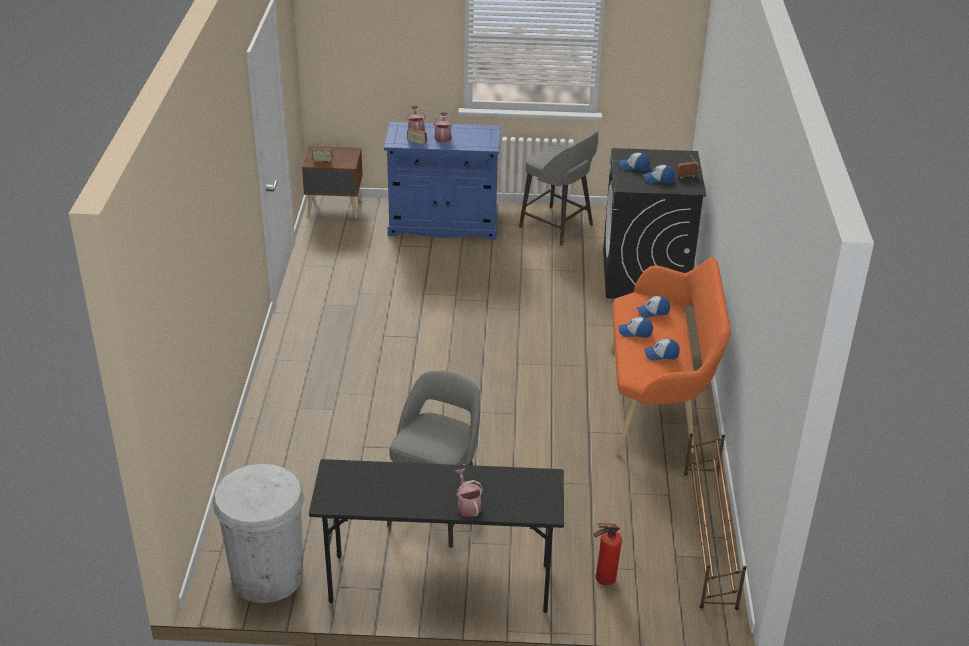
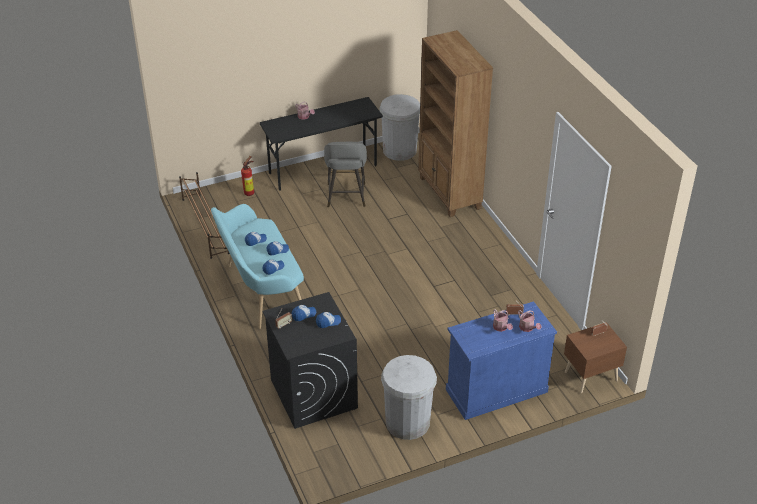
camera: 155 degrees right, 5 degrees up
grey stool [519,131,598,246] -> white trash can [381,355,437,440]
orange bench [611,258,731,455] -> turquoise bench [211,204,304,329]
none -> brown bookcase [418,30,493,217]

